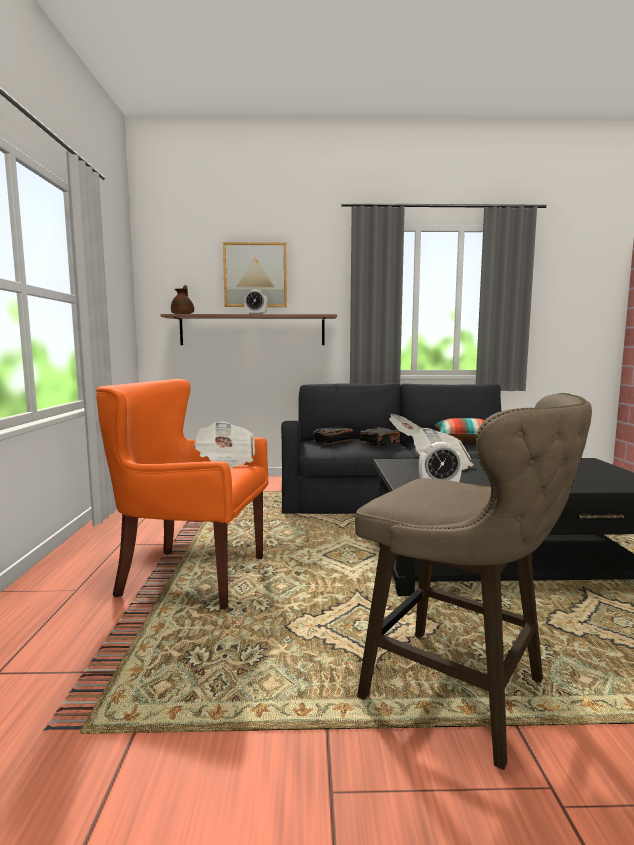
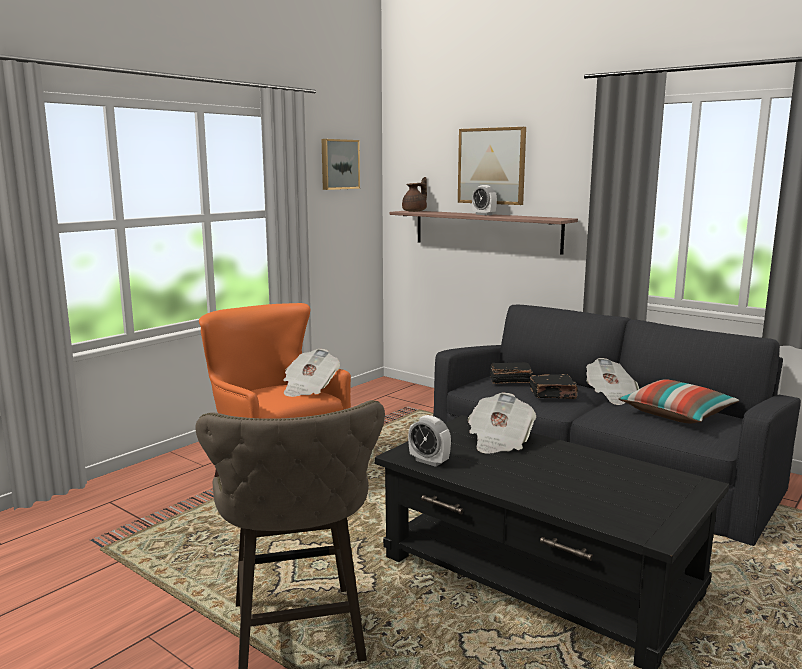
camera: 40 degrees right, 5 degrees up
none -> picture [322,139,360,190]

